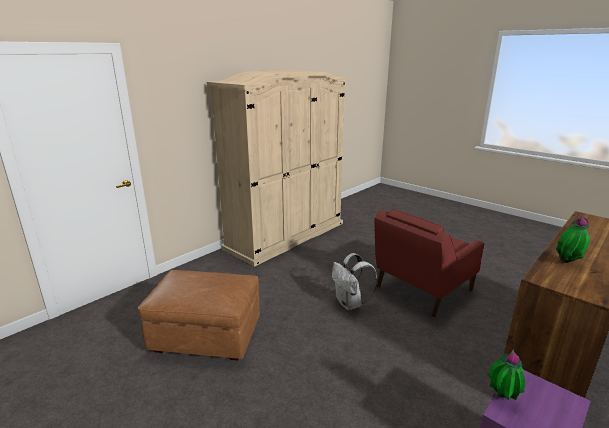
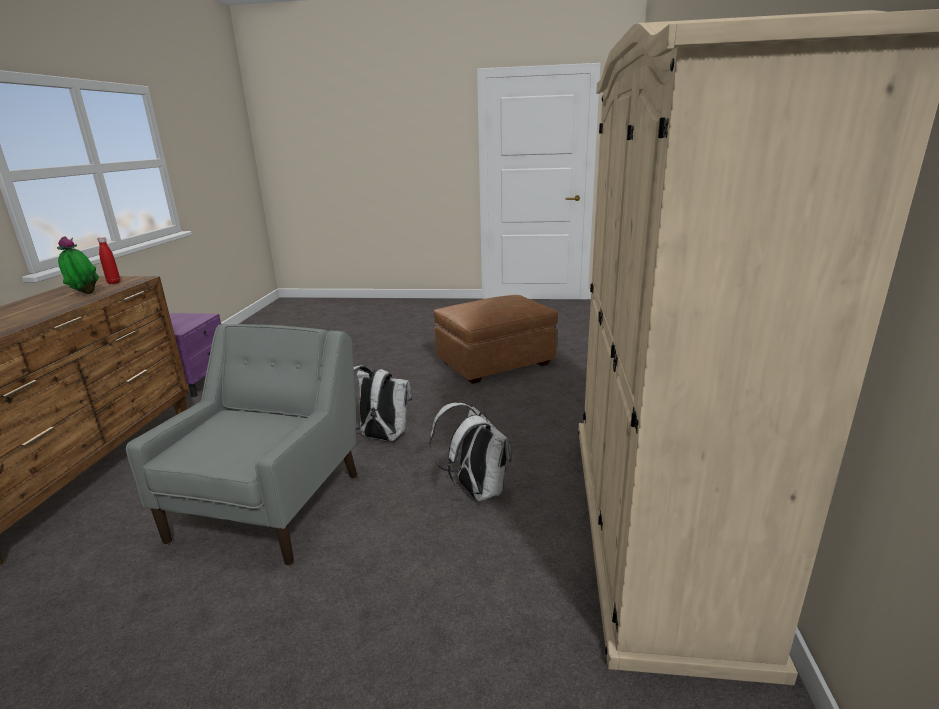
camera: 145 degrees right, 0 degrees up
red armchair [374,209,484,318] -> grey armchair [126,324,357,565]
potted plant [487,349,525,400] -> none
none -> red bottle [97,237,120,284]
none -> white backpack [429,403,511,502]

